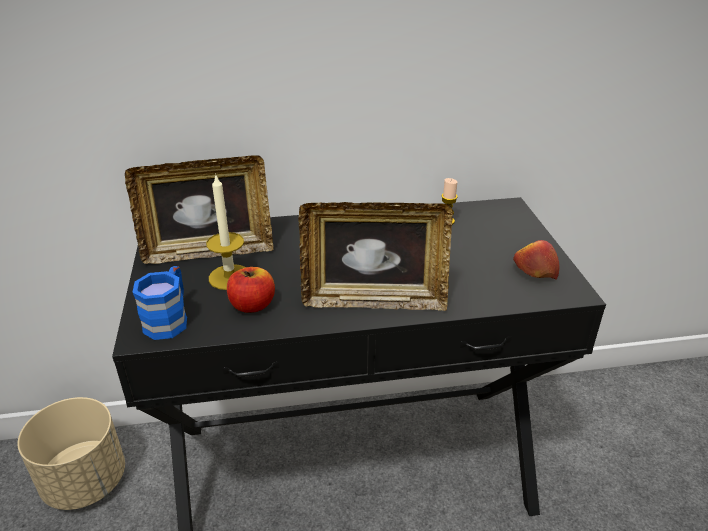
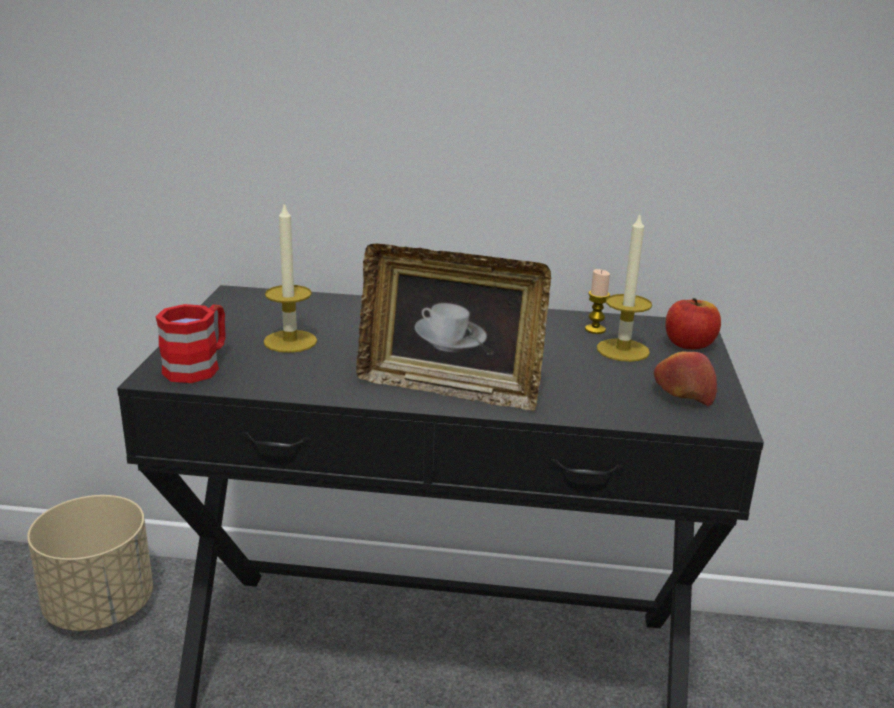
camera: 15 degrees right, 10 degrees down
picture frame [125,155,273,264] -> none
blue mug [133,266,187,340] -> red mug [156,304,225,383]
apple [227,267,275,313] -> apple moved to [665,298,721,349]
none -> candle [597,214,652,362]

